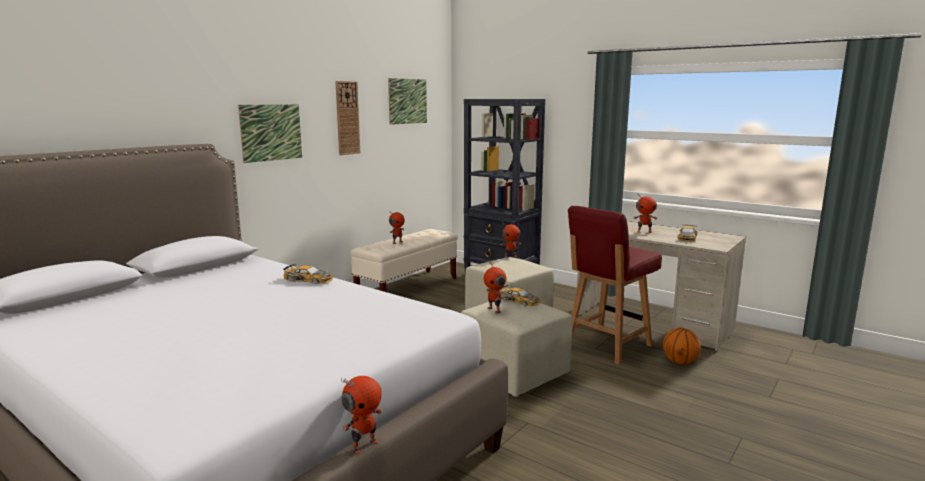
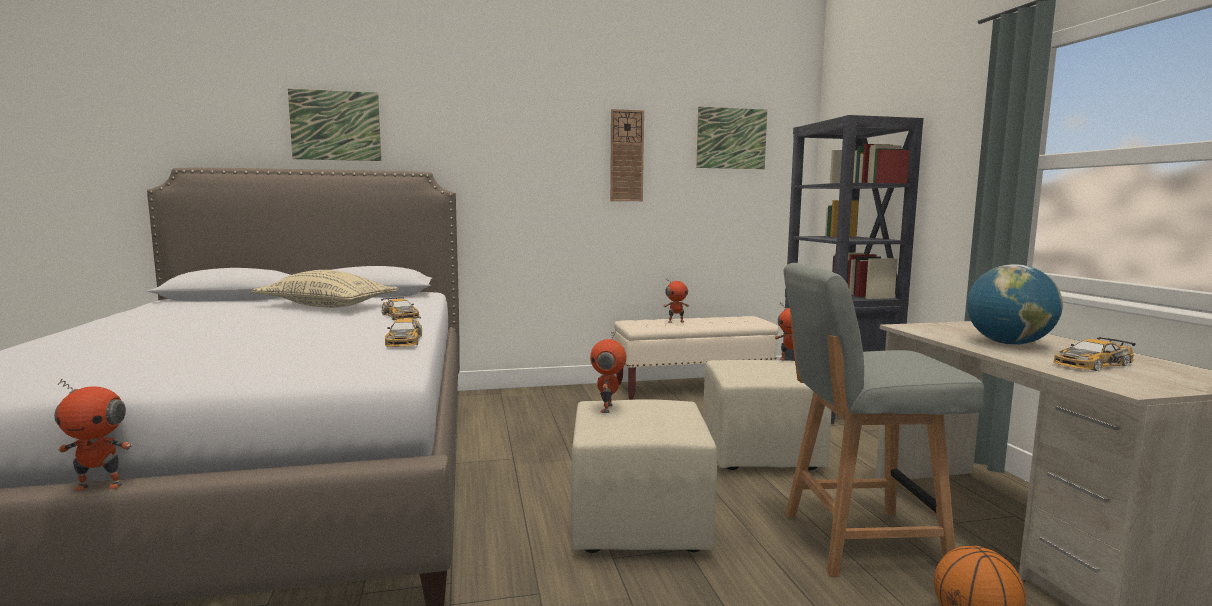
camera: 40 degrees right, 5 degrees down
picture [238,104,302,163] -> picture moved to [288,89,381,161]
toy car [499,285,540,306] -> toy car moved to [385,316,422,347]
red chair [568,206,662,365] -> grey chair [784,263,984,577]
toy robot [634,194,657,233] -> globe [967,264,1063,345]
none -> beige pillow [252,270,399,308]

